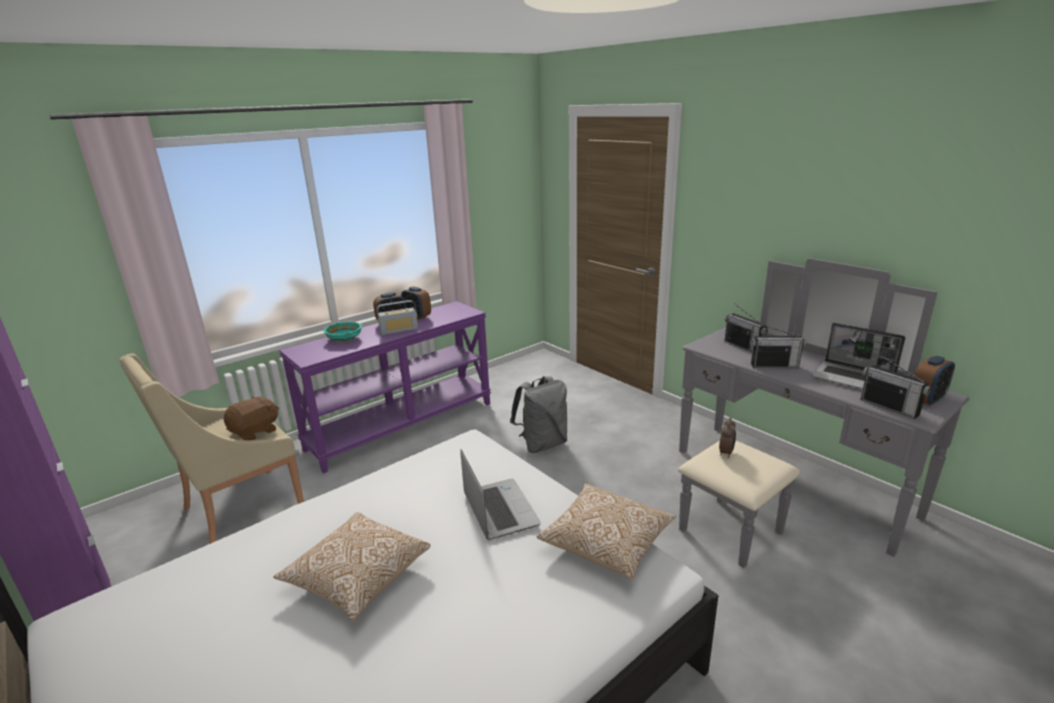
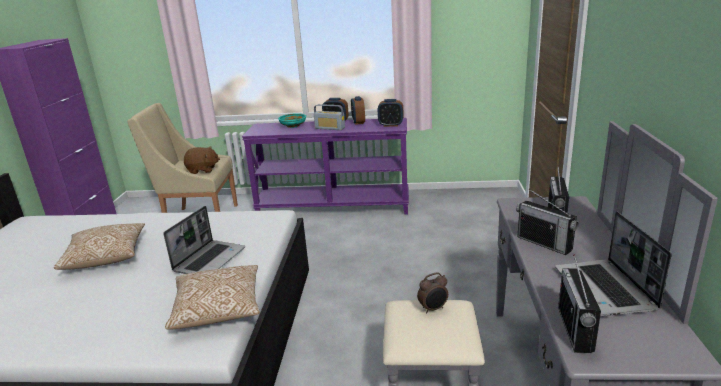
camera: 45 degrees right, 0 degrees up
grey backpack [510,376,567,453] -> none
alarm clock [914,356,955,406] -> alarm clock moved to [378,99,404,127]

